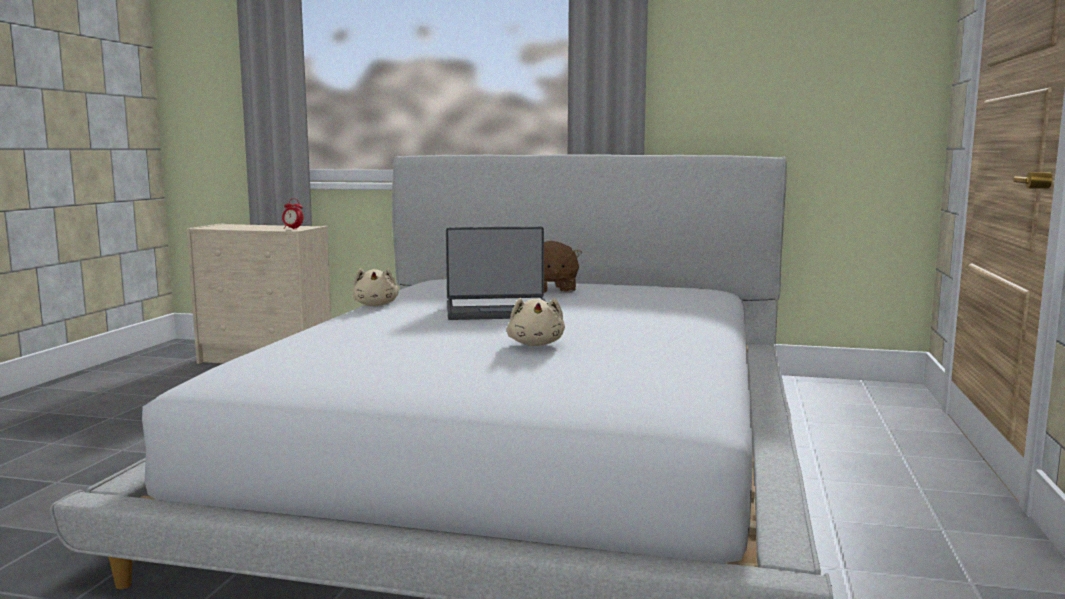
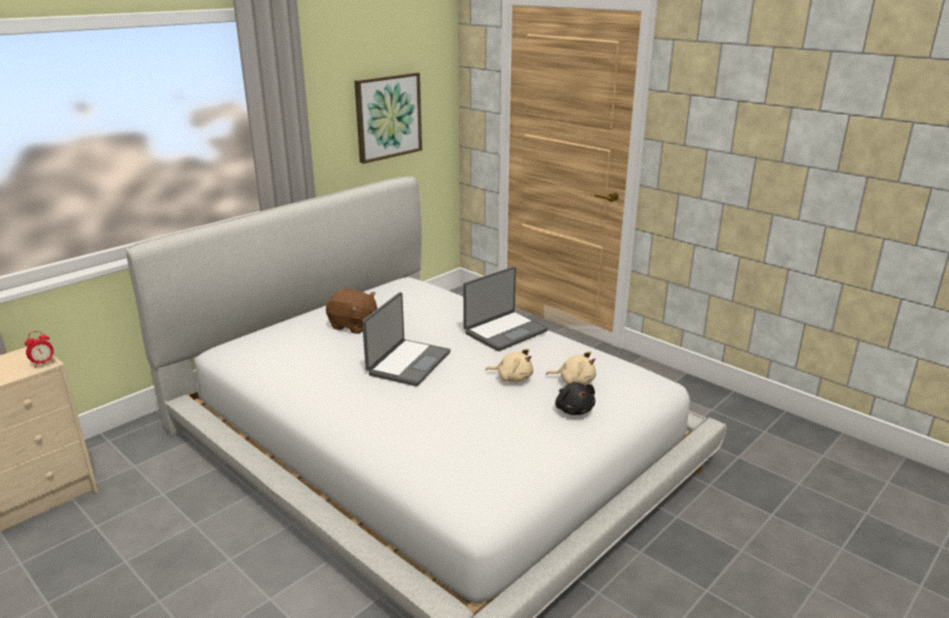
camera: 60 degrees left, 15 degrees up
beige plush toy [352,268,399,306] -> beige plush toy moved to [546,351,596,385]
none -> picture [354,72,422,164]
none -> laptop [463,267,548,351]
none -> black plush toy [555,382,595,415]

